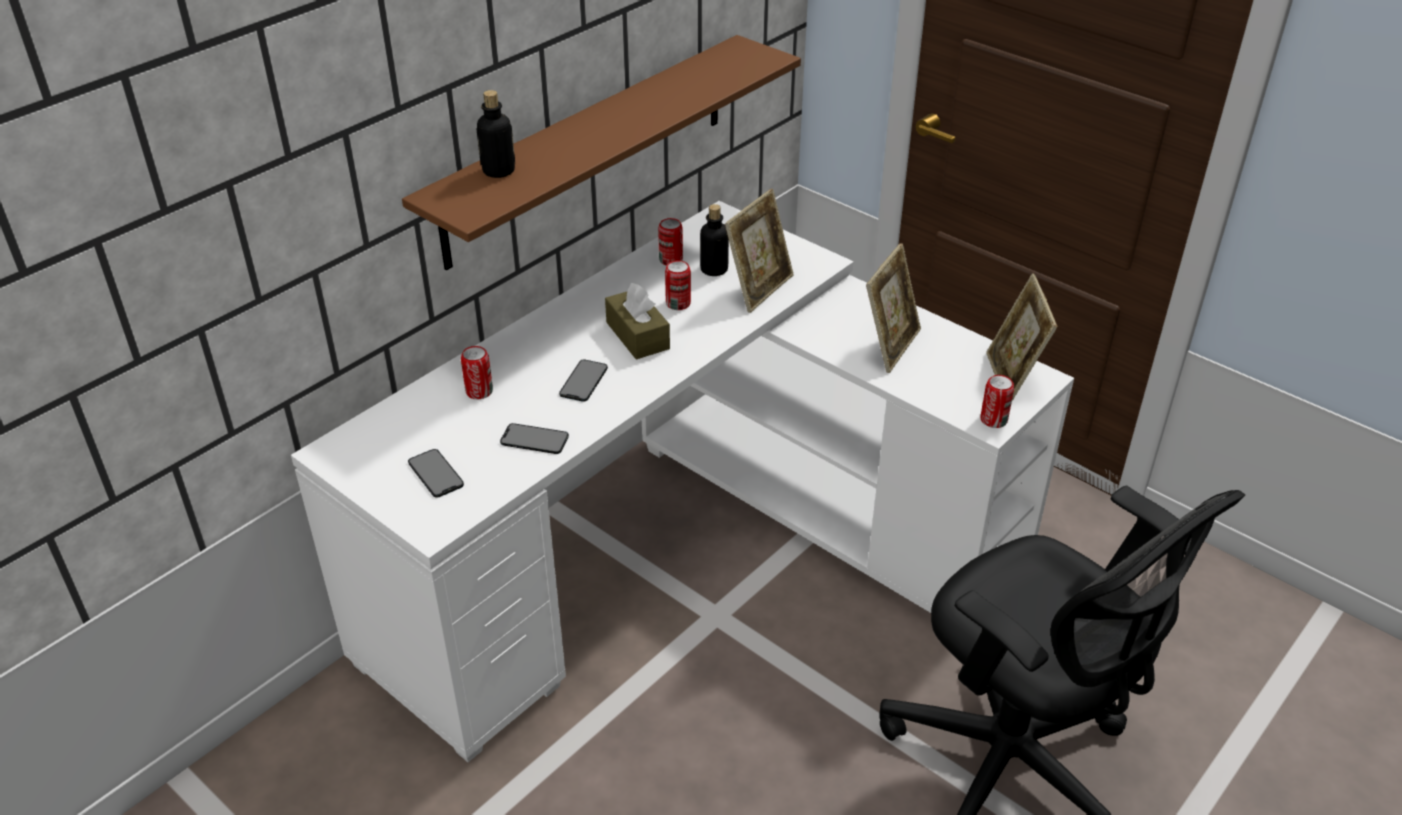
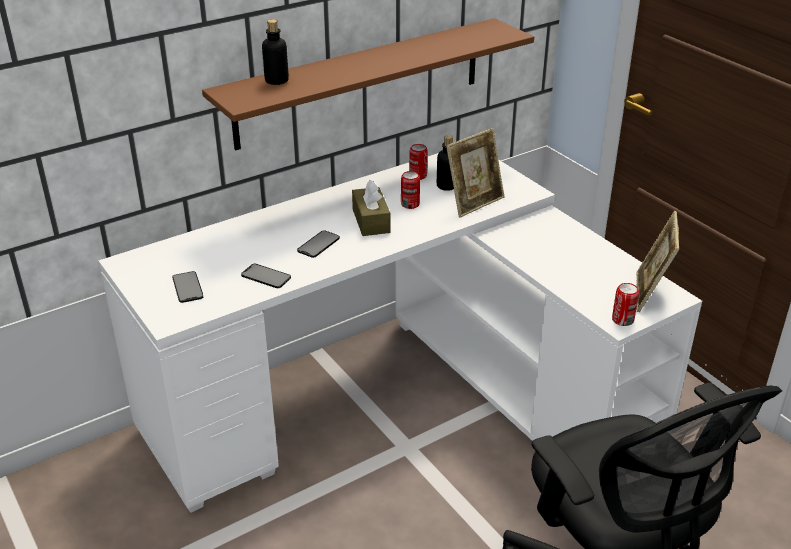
camera: 15 degrees right, 5 degrees down
can [461,346,493,399] -> none
picture frame [866,243,921,373] -> none

